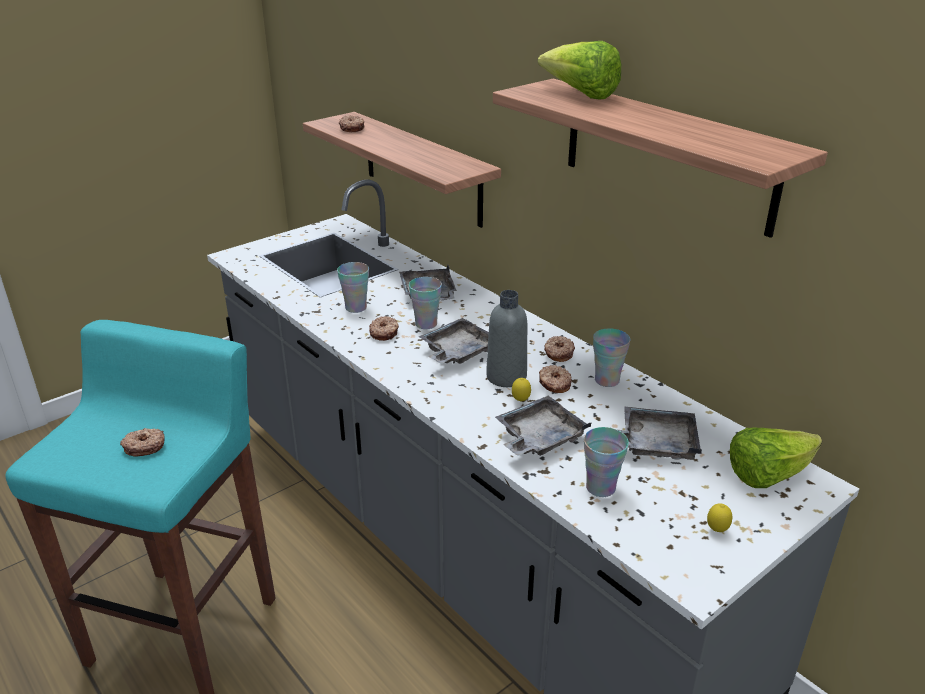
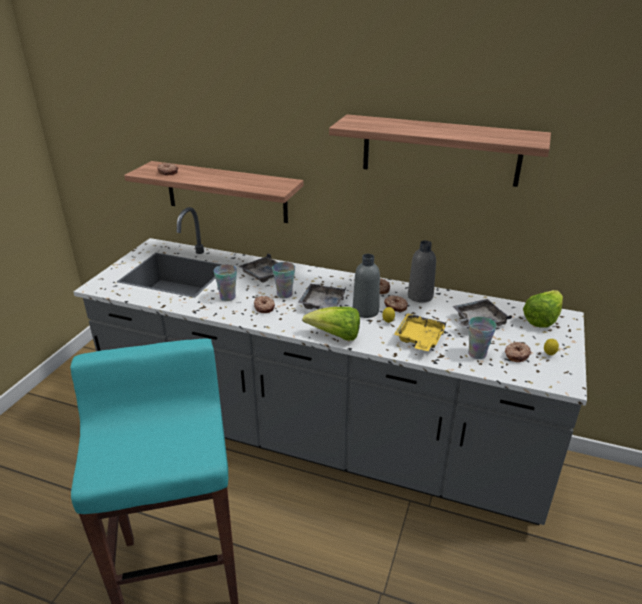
camera: 30 degrees left, 0 degrees up
donut [120,428,165,457] -> donut moved to [505,342,531,362]
grey tray [495,395,592,456] -> yellow tray [394,313,447,351]
lettuce [538,41,621,100] -> lettuce moved to [302,307,360,341]
cup [593,328,630,387] -> grey bottle [408,240,436,303]

